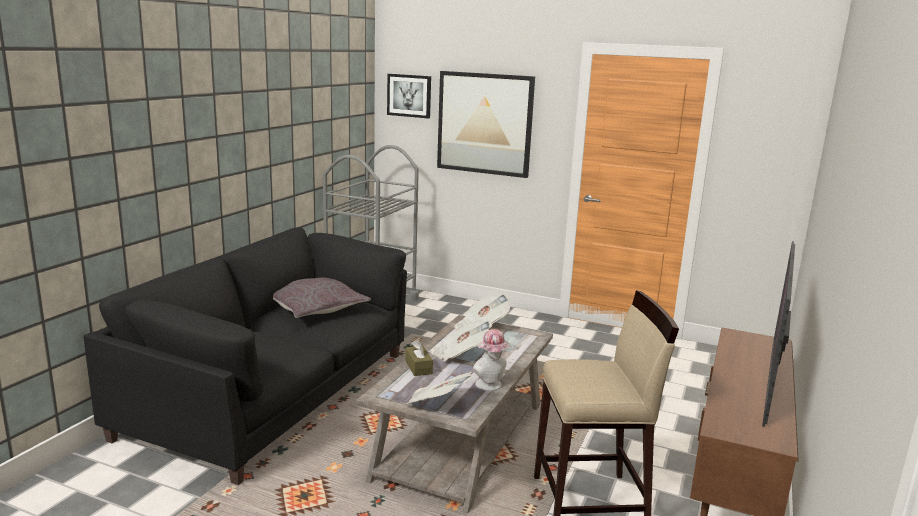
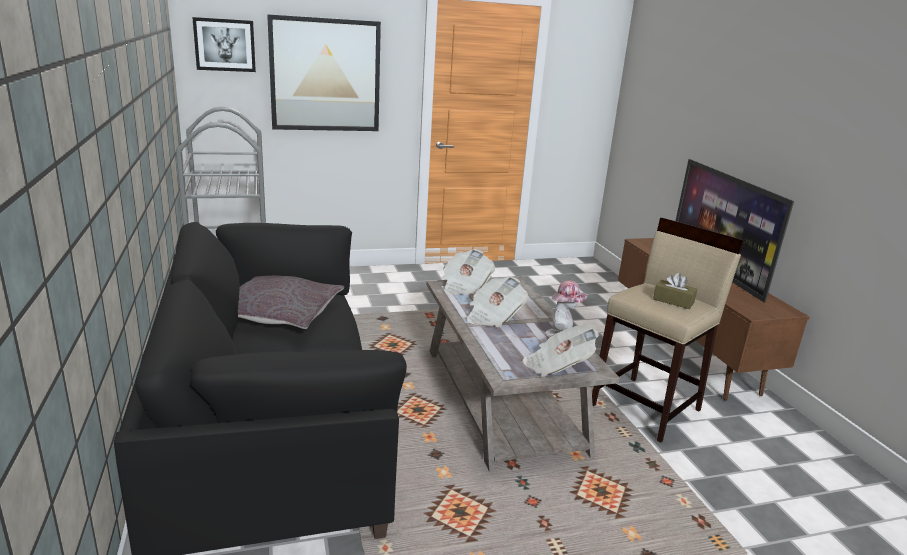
camera: 40 degrees left, 5 degrees up
brown tissue box [405,340,433,376] -> brown tissue box moved to [653,273,697,309]

